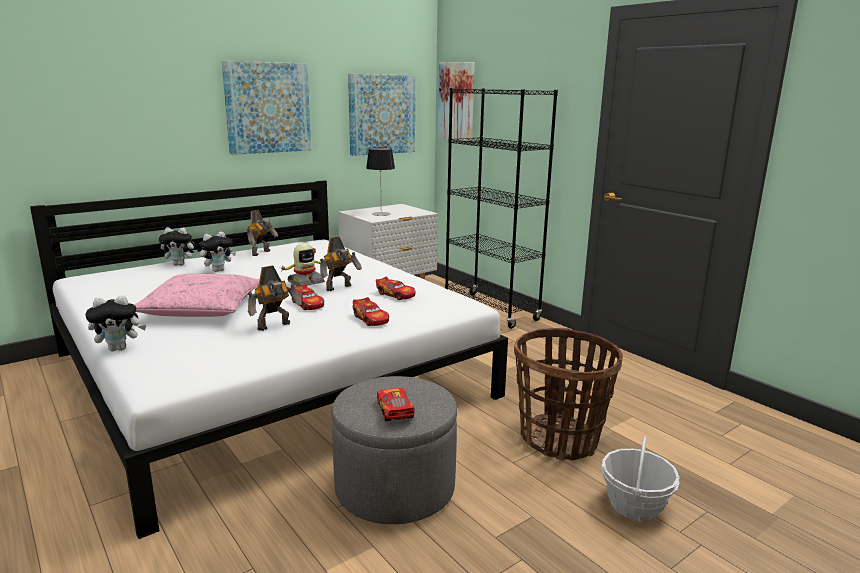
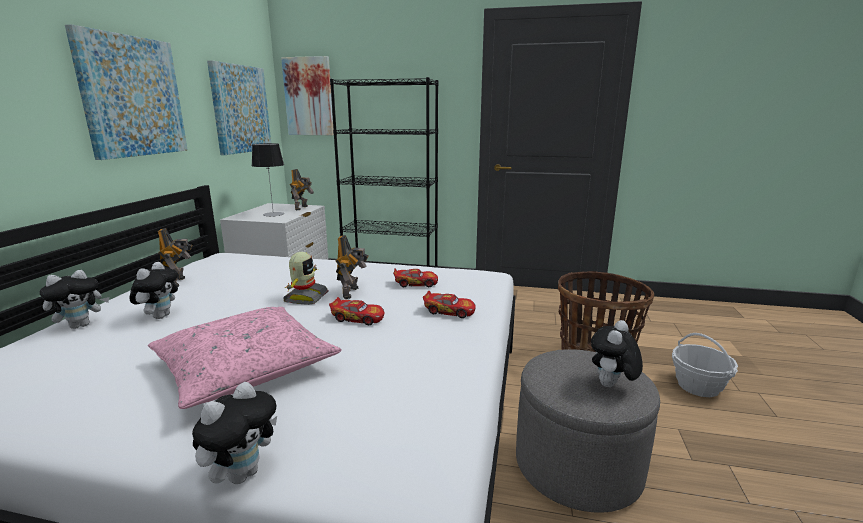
camera: 40 degrees left, 0 degrees up
toy robot [248,266,302,331] -> toy robot moved to [290,169,314,210]
toy car [377,388,415,421] -> plush toy [591,320,643,387]

